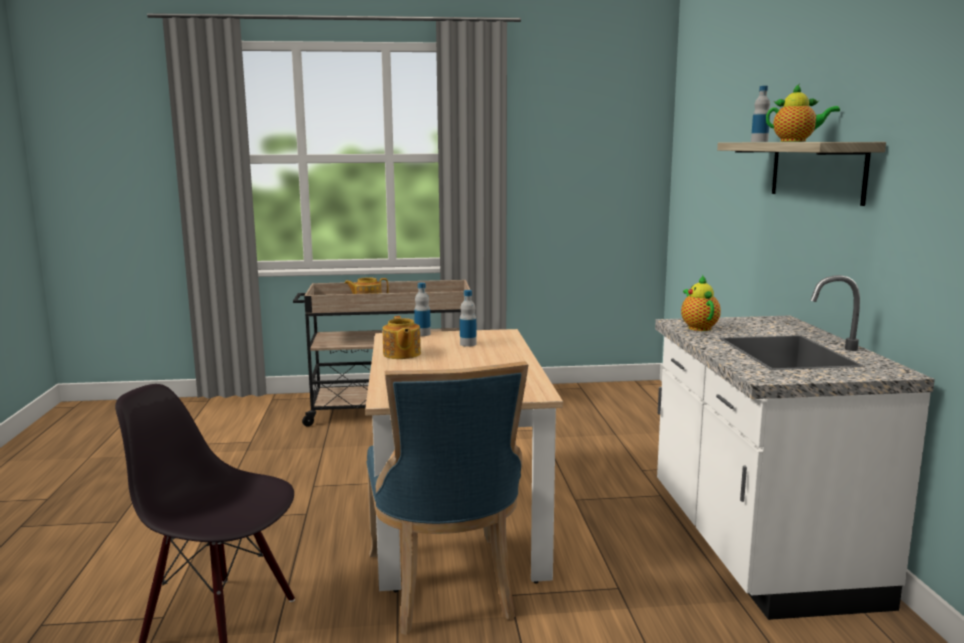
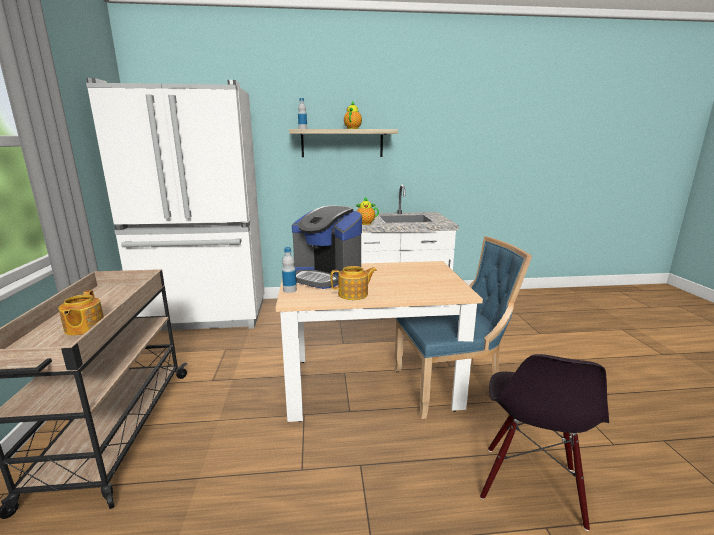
camera: 90 degrees left, 5 degrees up
bottle [460,290,477,347] -> coffee machine [292,206,362,289]
none -> white fridge [86,78,264,331]

